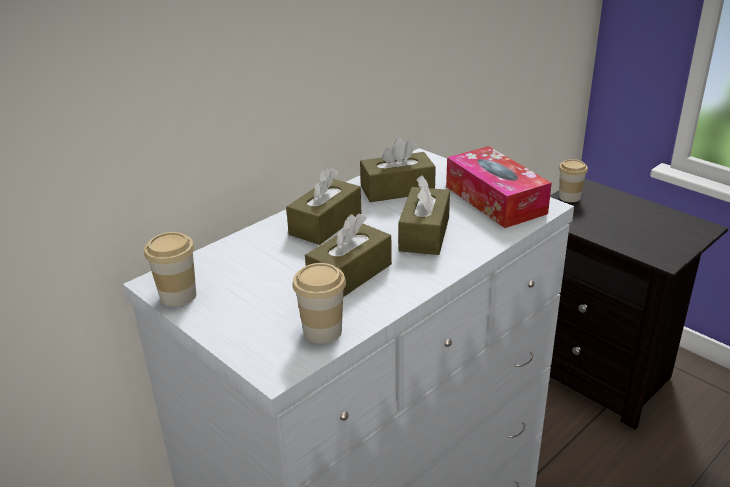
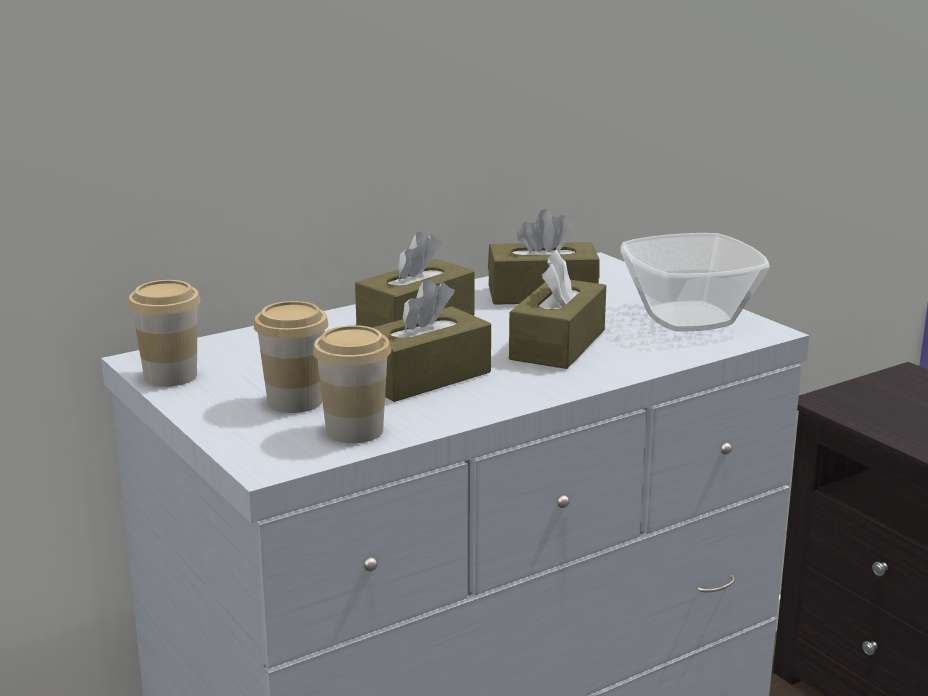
camera: 10 degrees right, 10 degrees down
tissue box [446,146,552,228] -> bowl [620,233,770,332]
cup [559,159,588,202] -> cup moved to [254,301,328,413]

